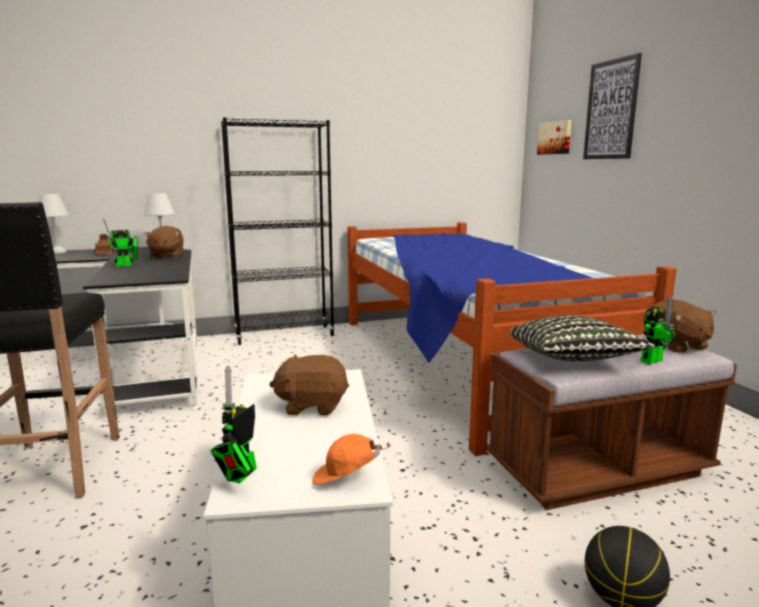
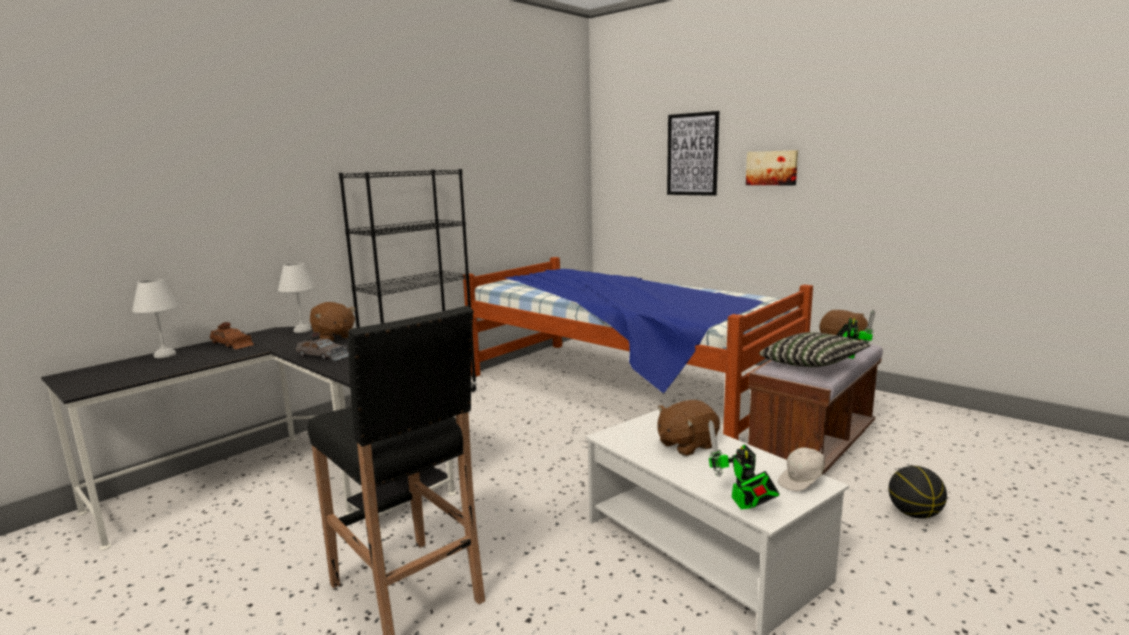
camera: 30 degrees left, 0 degrees up
toy robot [103,218,138,267] -> grey toy car [296,332,349,361]
orange cap [312,434,390,485] -> white cap [778,448,825,491]
picture [537,120,572,155] -> picture moved to [746,150,798,185]

